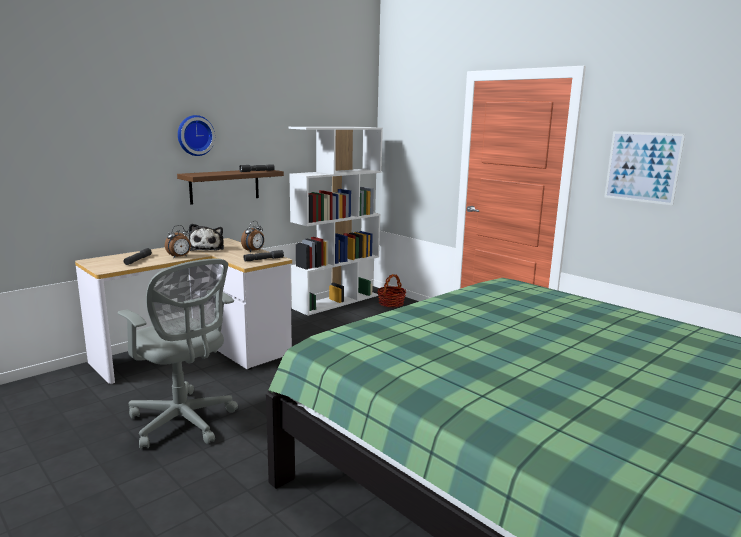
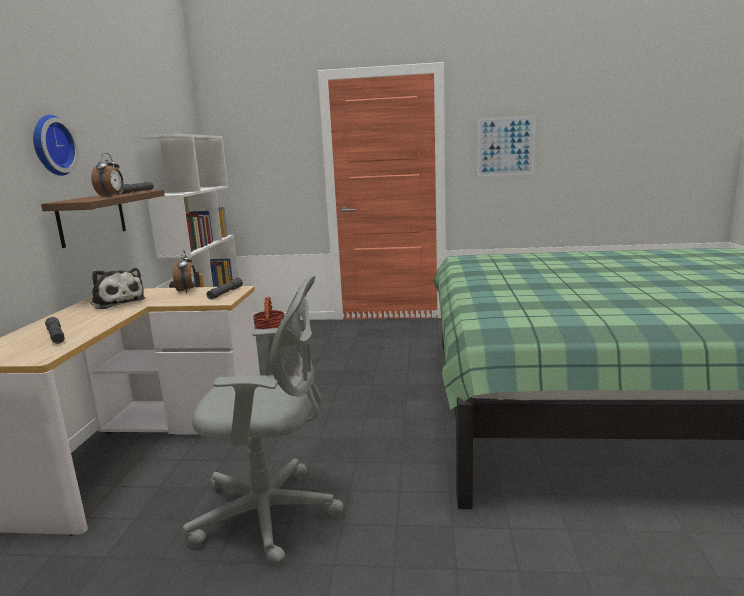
camera: 40 degrees left, 0 degrees up
alarm clock [165,225,191,258] -> alarm clock moved to [91,153,123,197]

